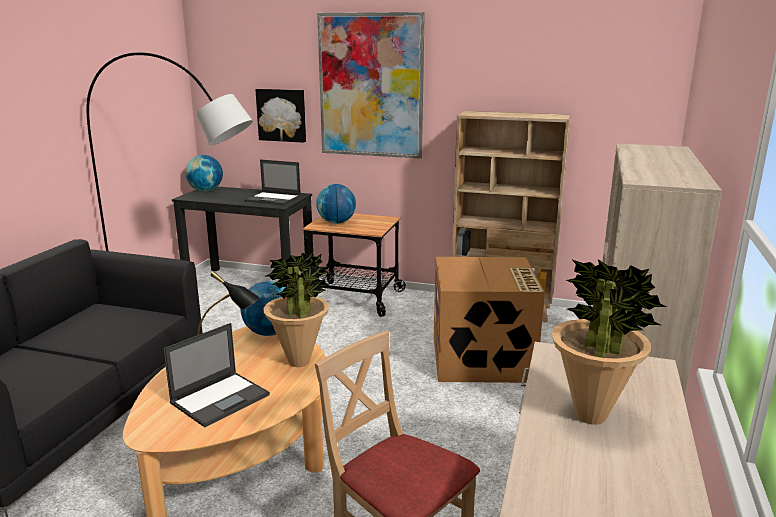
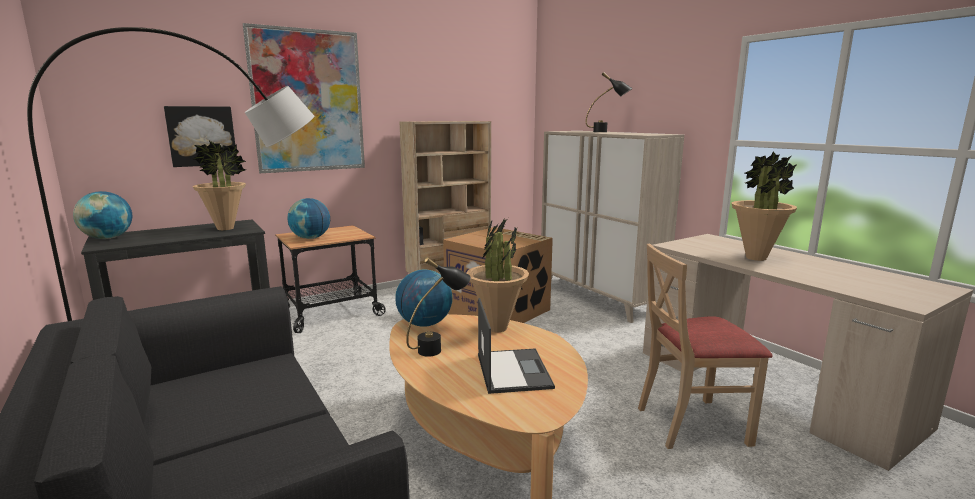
camera: 50 degrees left, 5 degrees down
laptop [245,159,301,205] -> potted plant [193,141,246,230]
none -> black table lamp [586,72,633,132]

